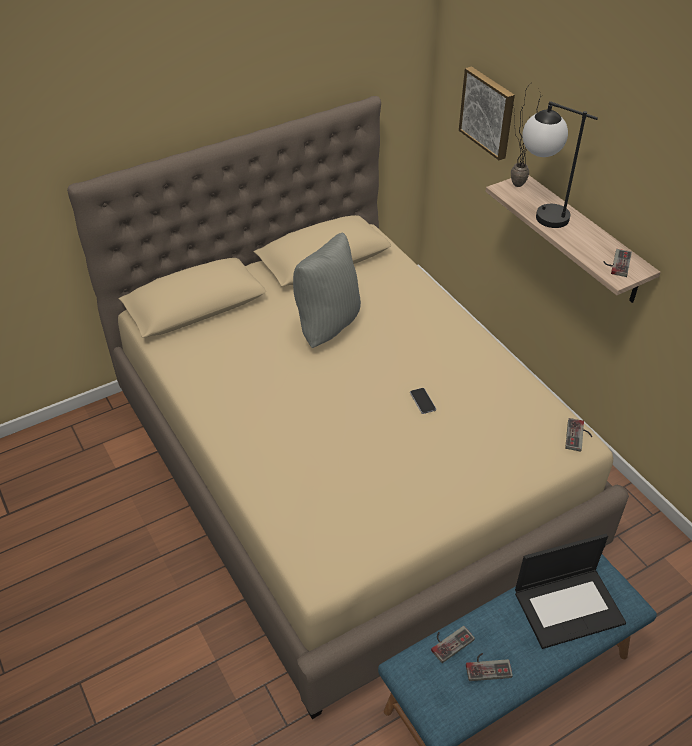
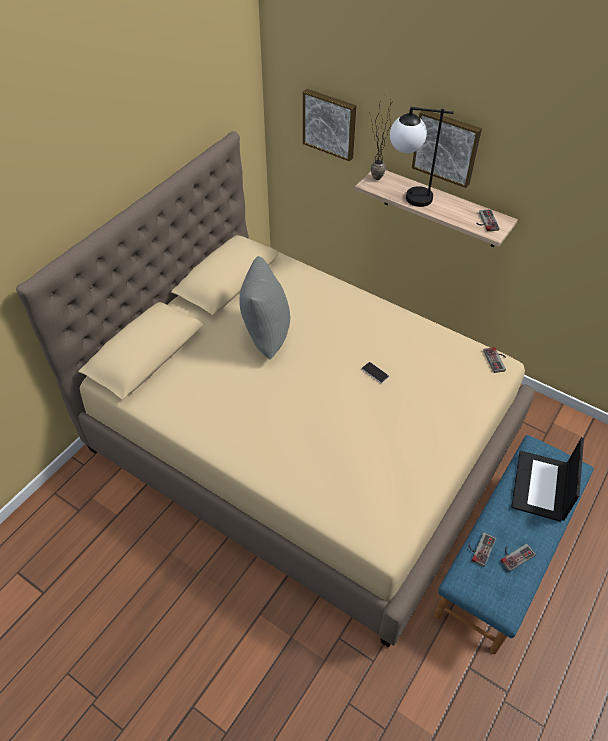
camera: 25 degrees left, 5 degrees up
laptop [515,534,626,649] -> laptop turned 150 degrees clockwise [511,437,584,522]
none -> picture [412,111,482,188]

